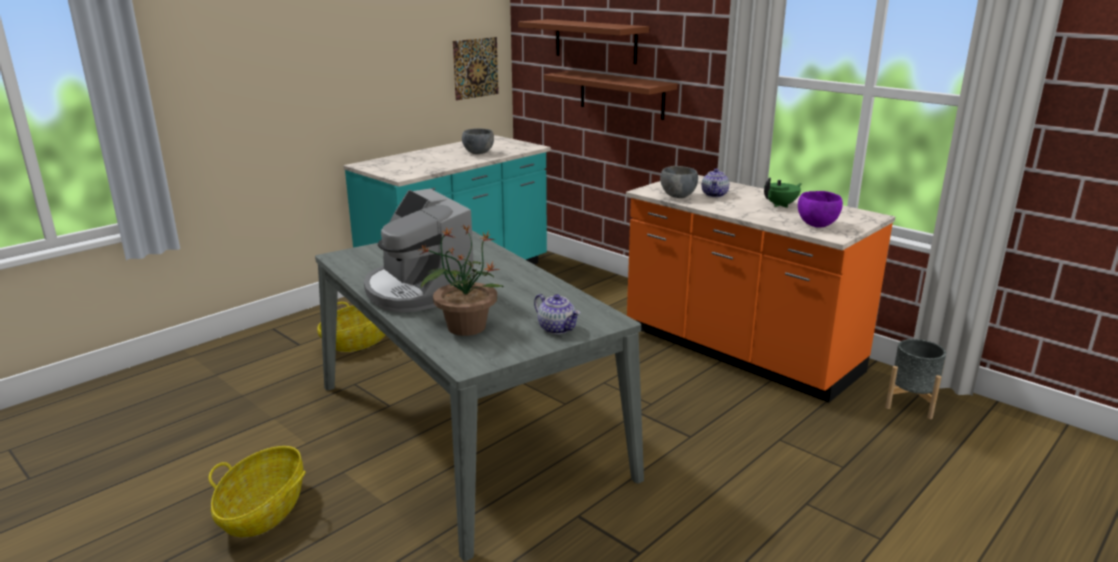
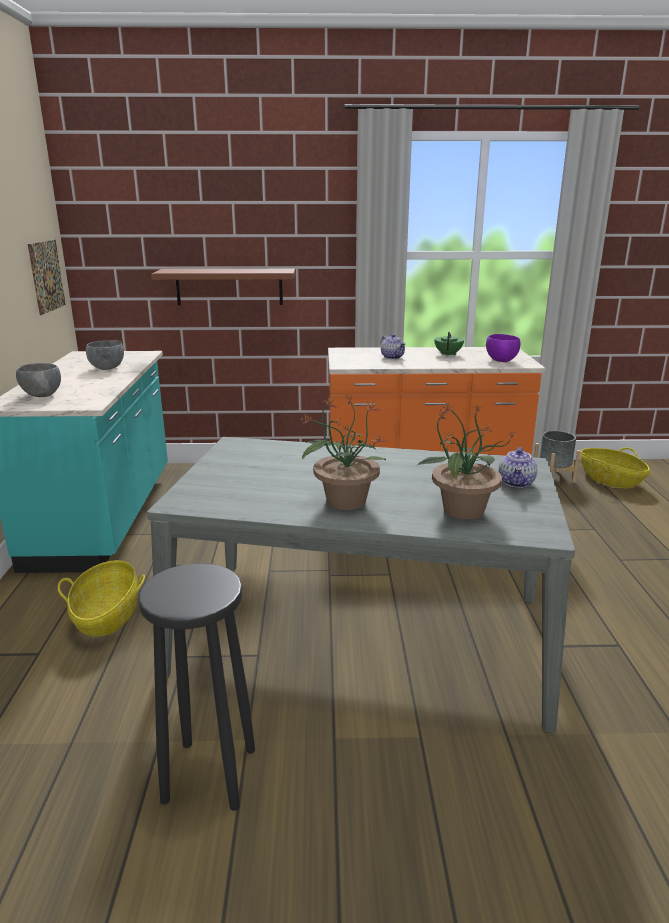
camera: 45 degrees left, 0 degrees up
basket [208,446,306,537] -> basket moved to [581,447,650,488]
coffee machine [364,189,477,313] -> potted plant [301,395,386,510]
brown shelf [518,19,649,64] -> none
teapot [534,294,580,334] -> teapot turned 105 degrees clockwise [499,447,537,488]
grey bowl [660,166,698,198] -> grey bowl moved to [16,363,61,397]
none -> black stool [138,563,255,811]

